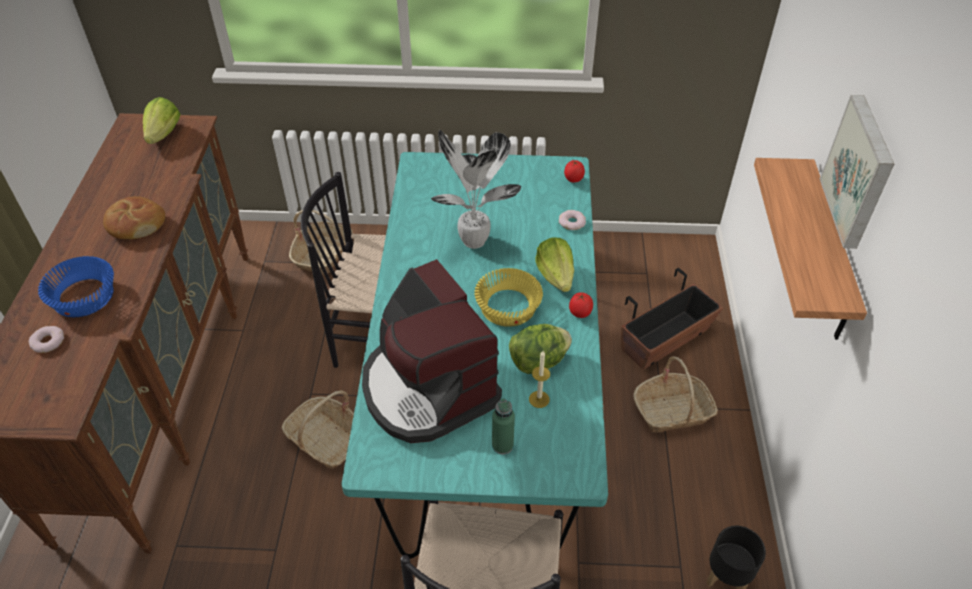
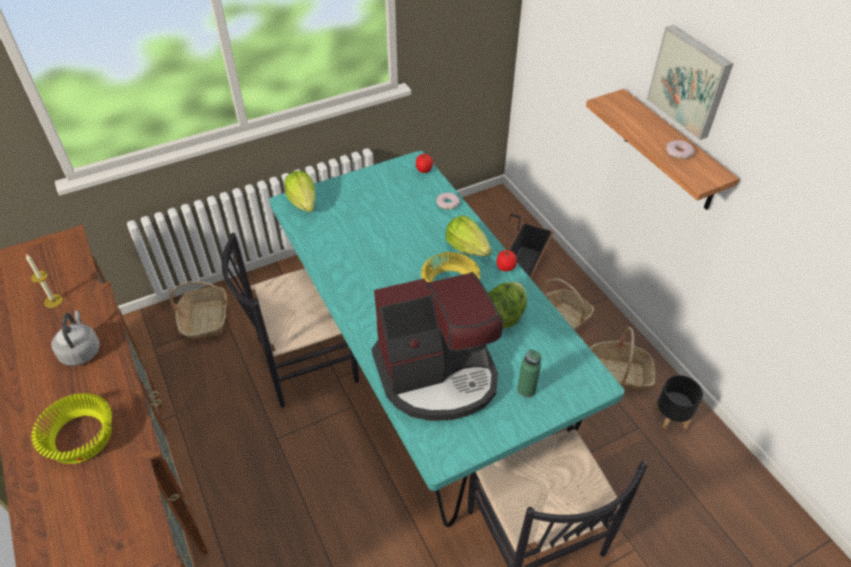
camera: 30 degrees left, 0 degrees up
donut [29,326,64,353] -> donut moved to [666,140,694,159]
blue bowl [38,256,114,317] -> yellow bowl [32,393,112,464]
bread [103,196,165,239] -> grey kettle [51,310,100,366]
lettuce [143,97,180,144] -> lettuce moved to [284,171,315,212]
basket [281,390,354,469] -> basket moved to [590,327,655,392]
coffee machine [362,259,502,443] -> coffee machine turned 45 degrees counterclockwise [372,272,503,421]
potted plant [431,130,521,249] -> none
candle [529,351,550,408] -> candle moved to [26,254,63,308]

